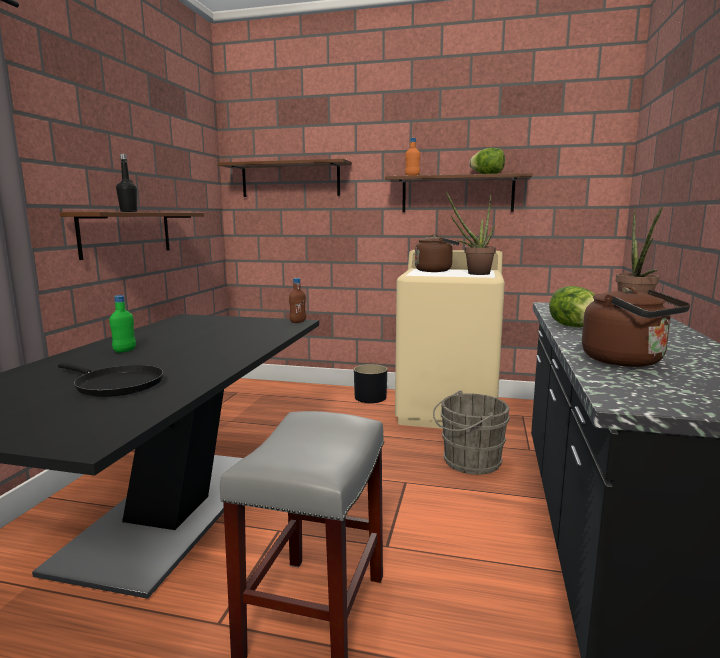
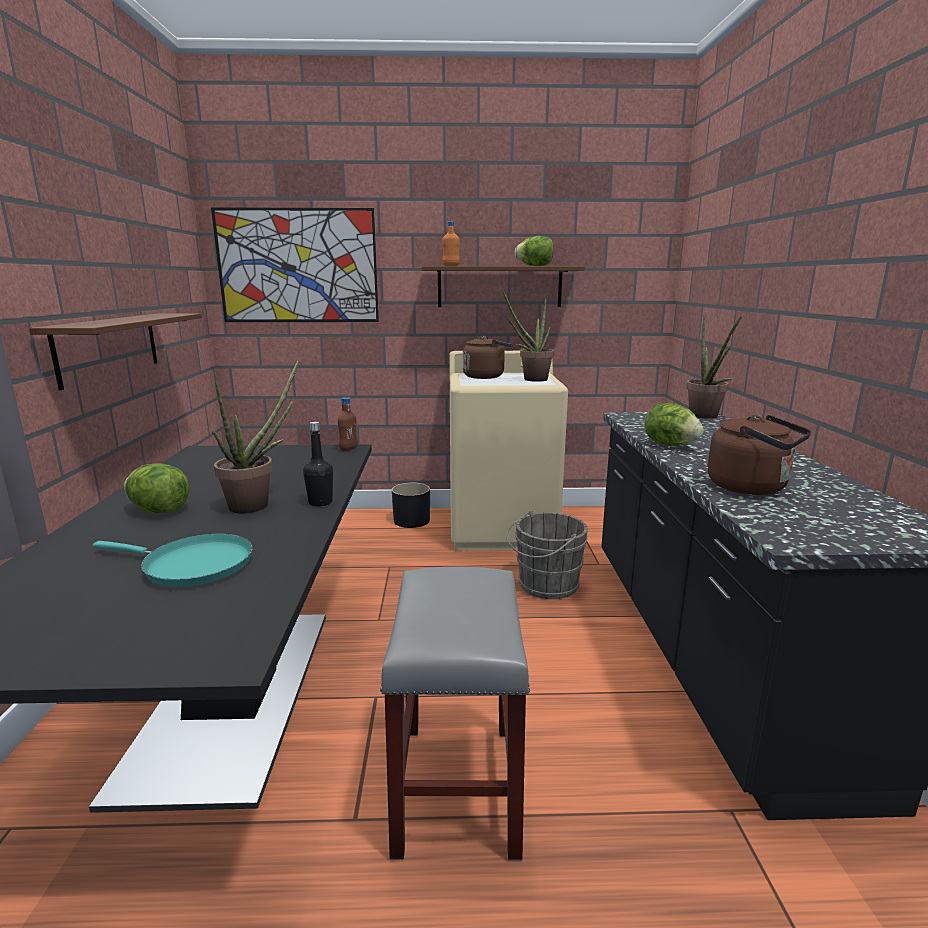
camera: 15 degrees left, 5 degrees up
black frying pan [58,363,163,397] -> turquoise frying pan [93,534,253,586]
green bottle [109,295,136,353] -> lettuce [124,463,189,513]
black bottle [116,154,137,212] -> black bottle moved to [303,422,333,507]
brown shelf [217,159,352,197] -> picture [211,207,379,322]
none -> potted plant [212,361,298,514]

